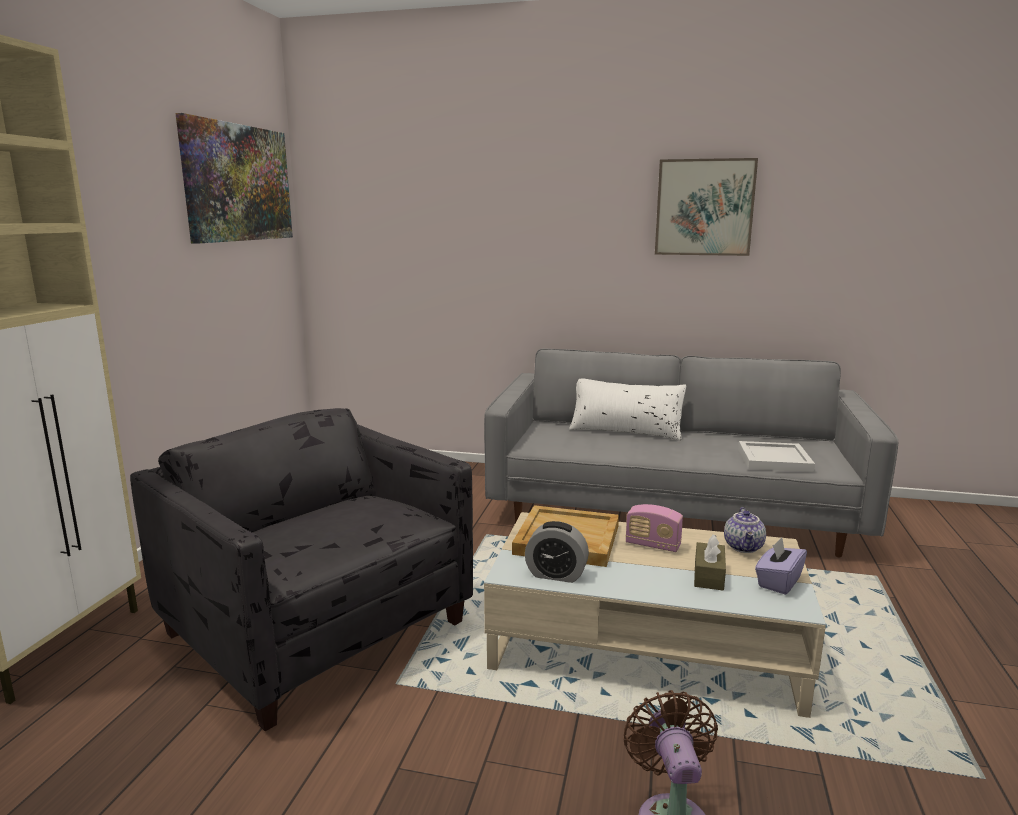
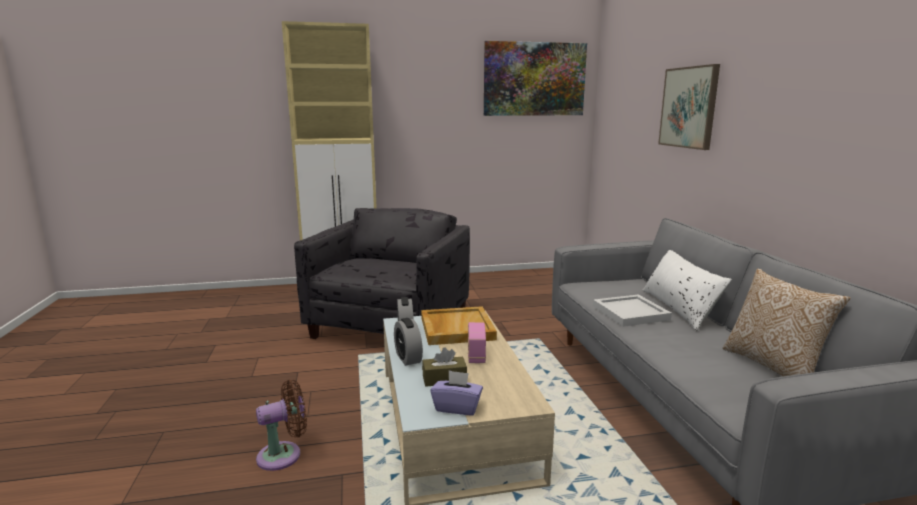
camera: 65 degrees right, 0 degrees up
picture [655,158,758,256] -> picture moved to [658,64,720,150]
teapot [724,507,766,553] -> none
white tray [738,441,815,472] -> white tray moved to [593,294,672,327]
none -> alarm clock [394,318,423,366]
none -> pillow [723,268,850,376]

